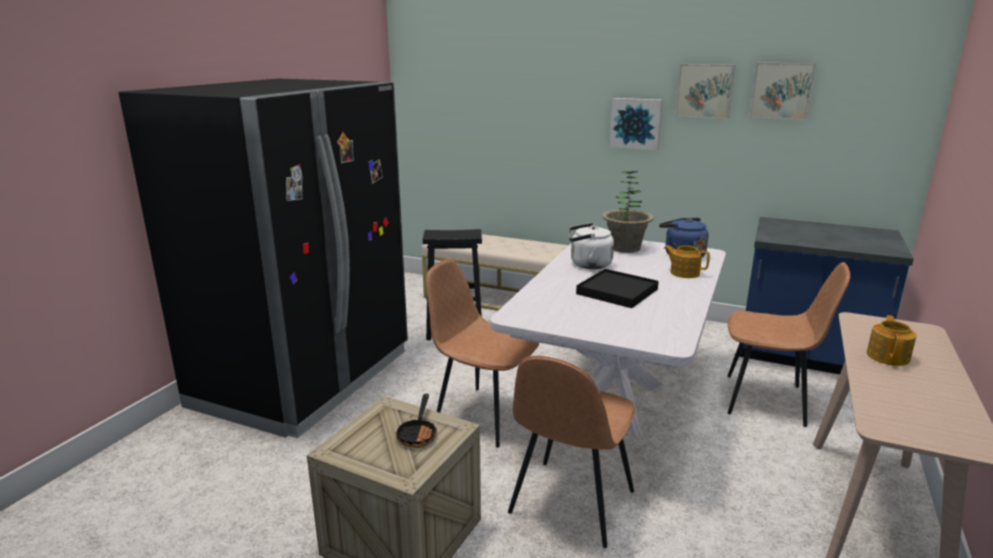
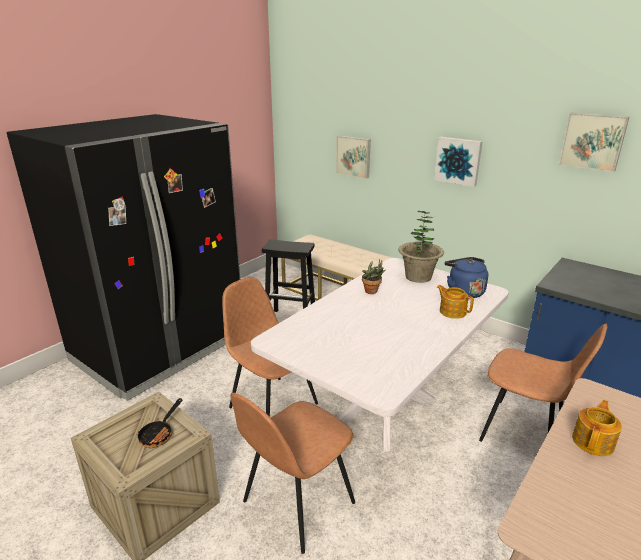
camera: 15 degrees right, 5 degrees up
white kettle [569,223,614,269] -> potted plant [362,259,385,294]
black tray [576,269,659,308] -> none
picture [675,64,735,119] -> picture moved to [336,135,371,179]

